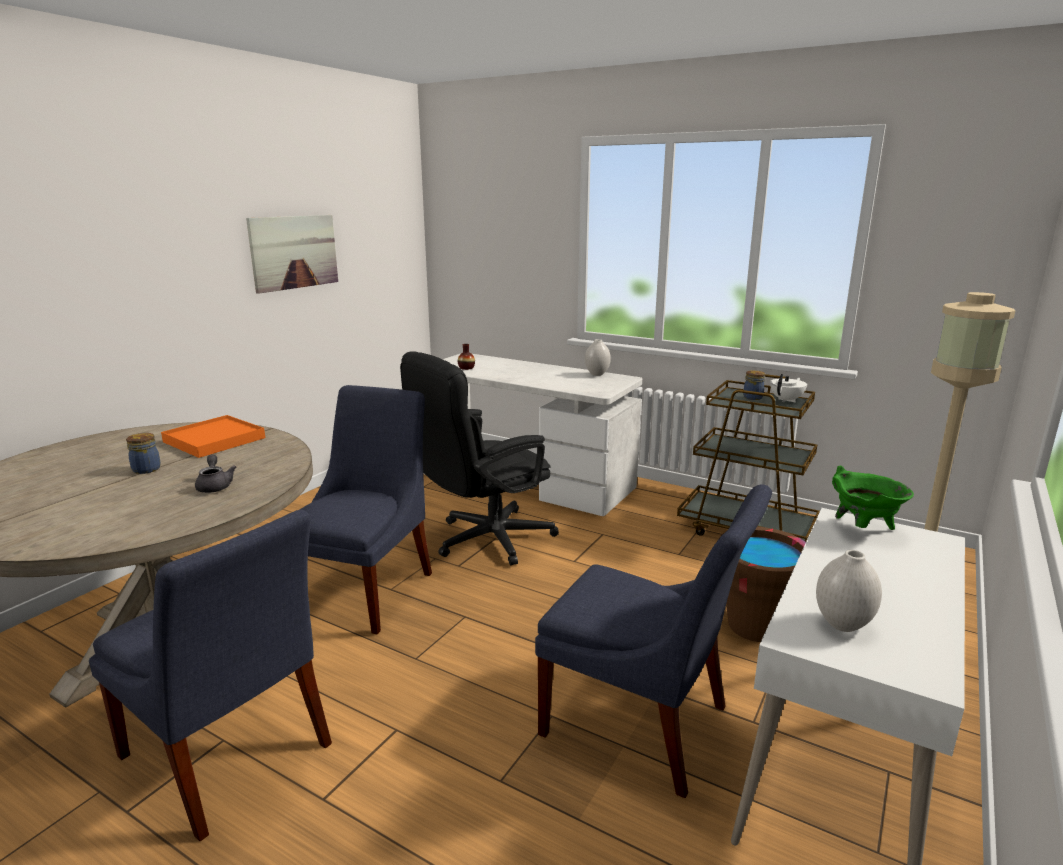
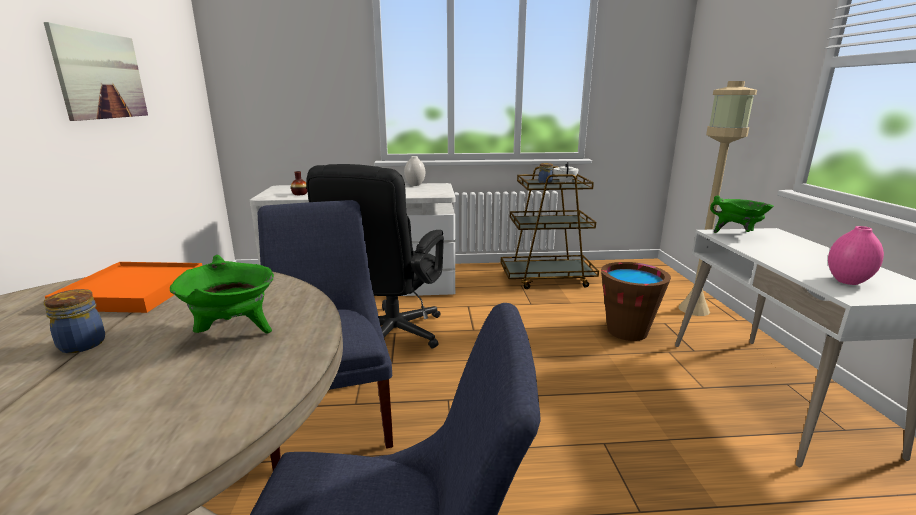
camera: 35 degrees left, 0 degrees up
grey teapot [195,454,236,493] -> green cooking pot [170,255,274,334]
blue chair [535,484,772,798] -> none
white vase [816,550,882,632] -> pink vase [828,226,884,285]

